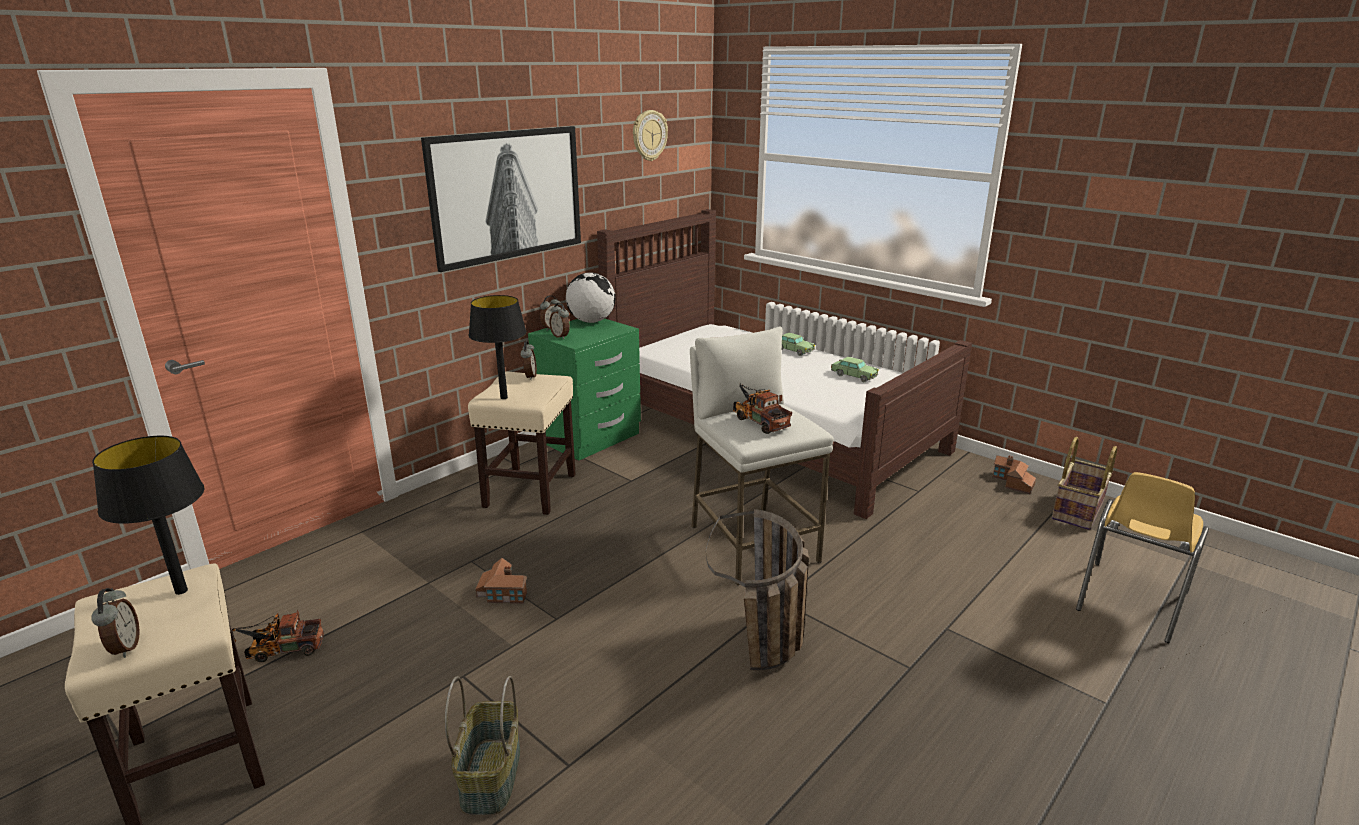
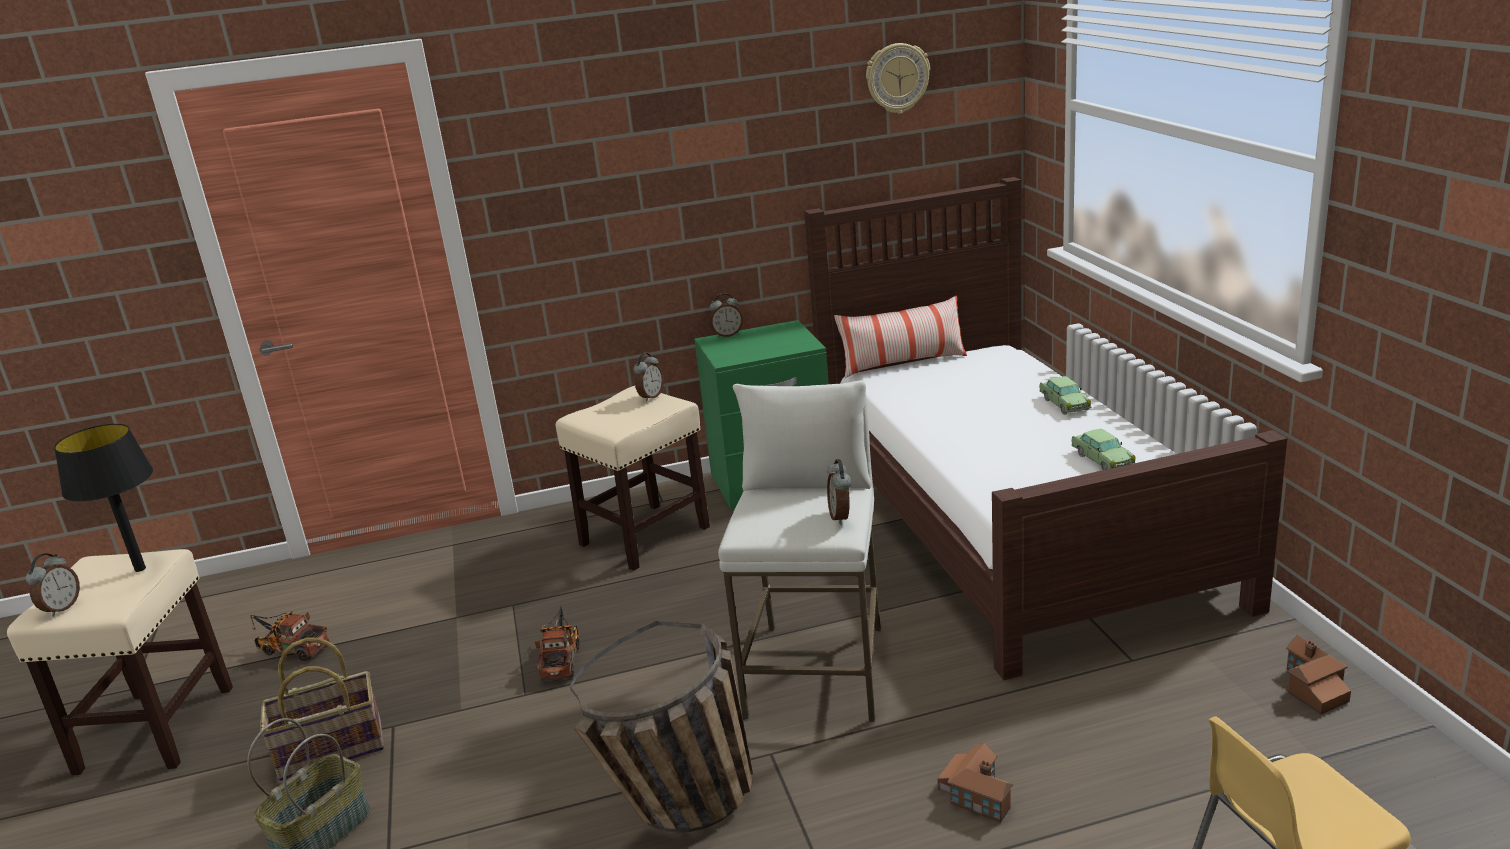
camera: 35 degrees right, 0 degrees up
picture [421,126,581,272] -> none
black table lamp [468,295,527,399] -> none
toy house [475,558,527,604] -> toy house moved to [937,742,1013,823]
alarm clock [549,303,570,339] -> alarm clock moved to [827,459,851,525]
globe [566,272,615,323] -> none
toy truck [733,383,792,434] -> toy truck moved to [535,605,580,680]
basket [1052,437,1117,530] -> basket moved to [260,637,384,781]
none -> pillow [834,296,967,378]

